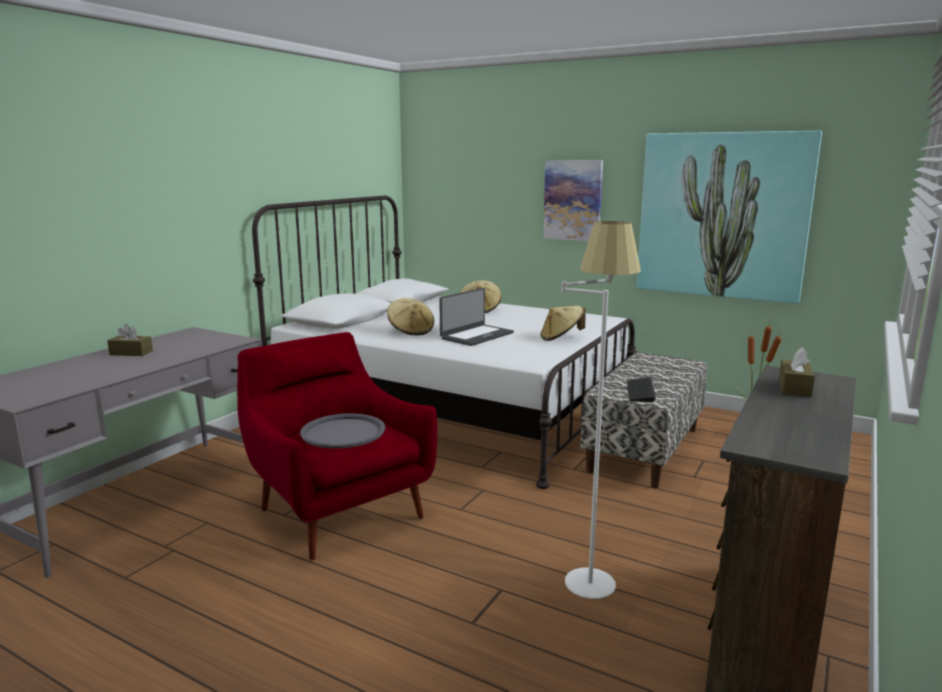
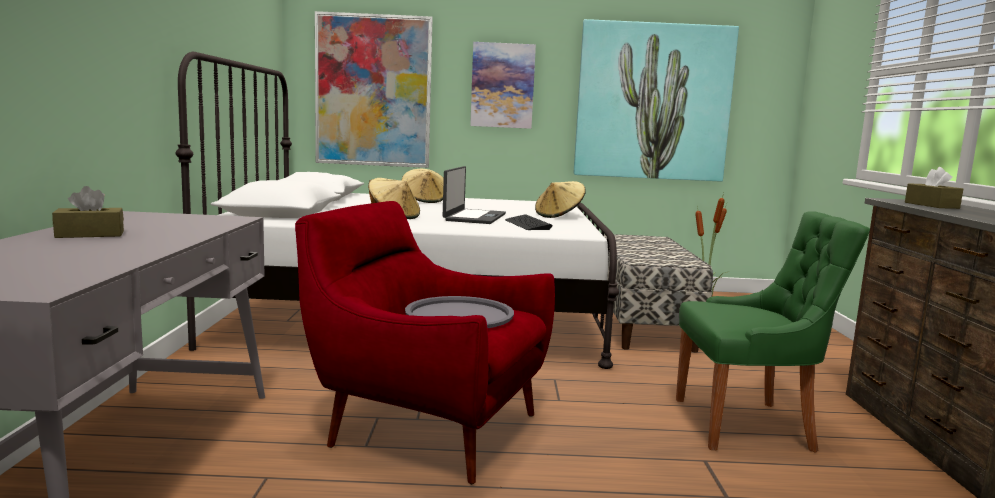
camera: 30 degrees left, 5 degrees down
white floor lamp [561,221,641,599] -> green chair [676,211,870,452]
keyboard [627,377,656,402] -> keyboard moved to [505,214,553,230]
none -> picture [315,11,433,168]

